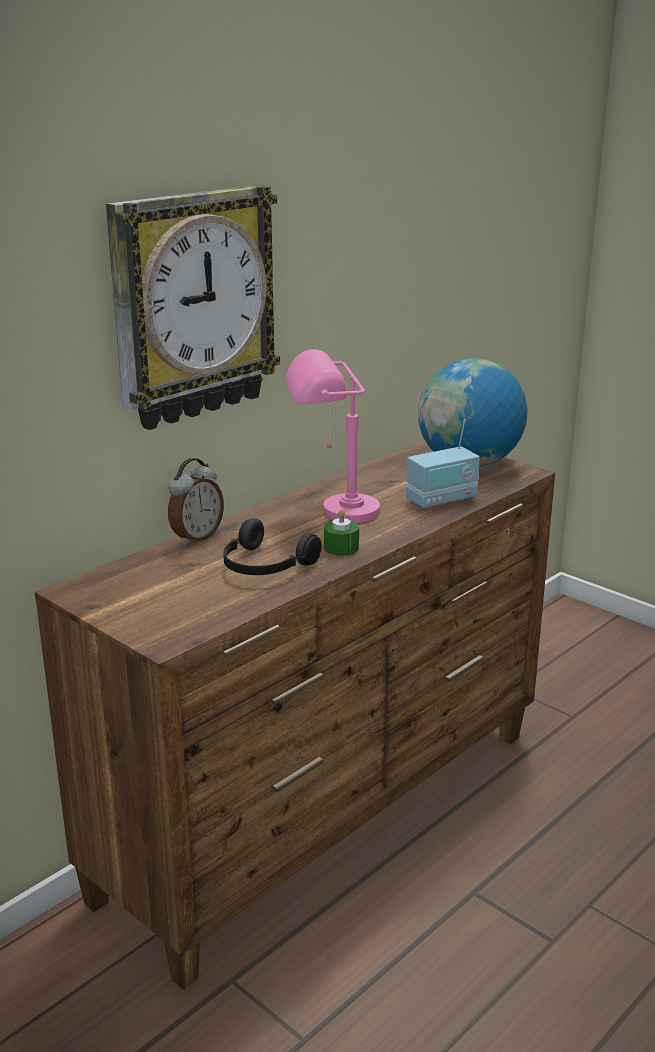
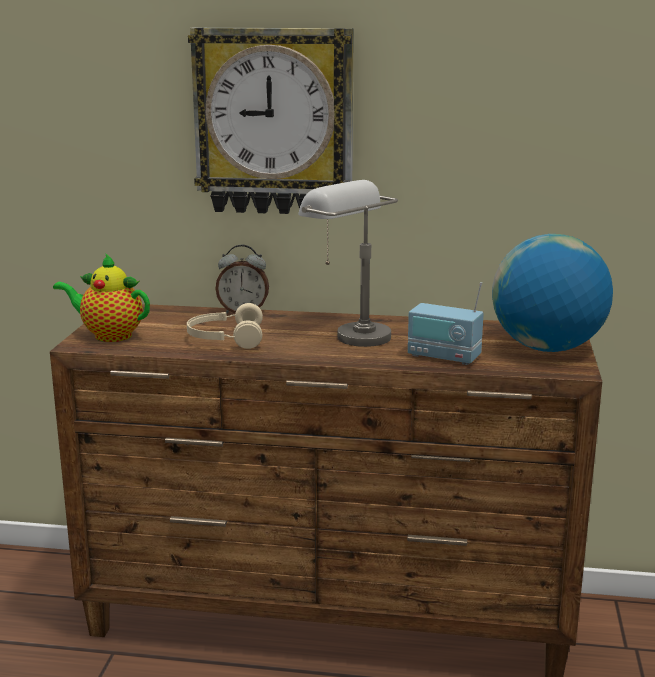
camera: 55 degrees right, 5 degrees down
black headphones [223,518,322,575] -> beige headphones [187,303,263,349]
pink table lamp [285,349,380,523] -> grey table lamp [298,180,398,347]
green candle [324,509,359,556] -> none
none -> teapot [53,253,150,342]

